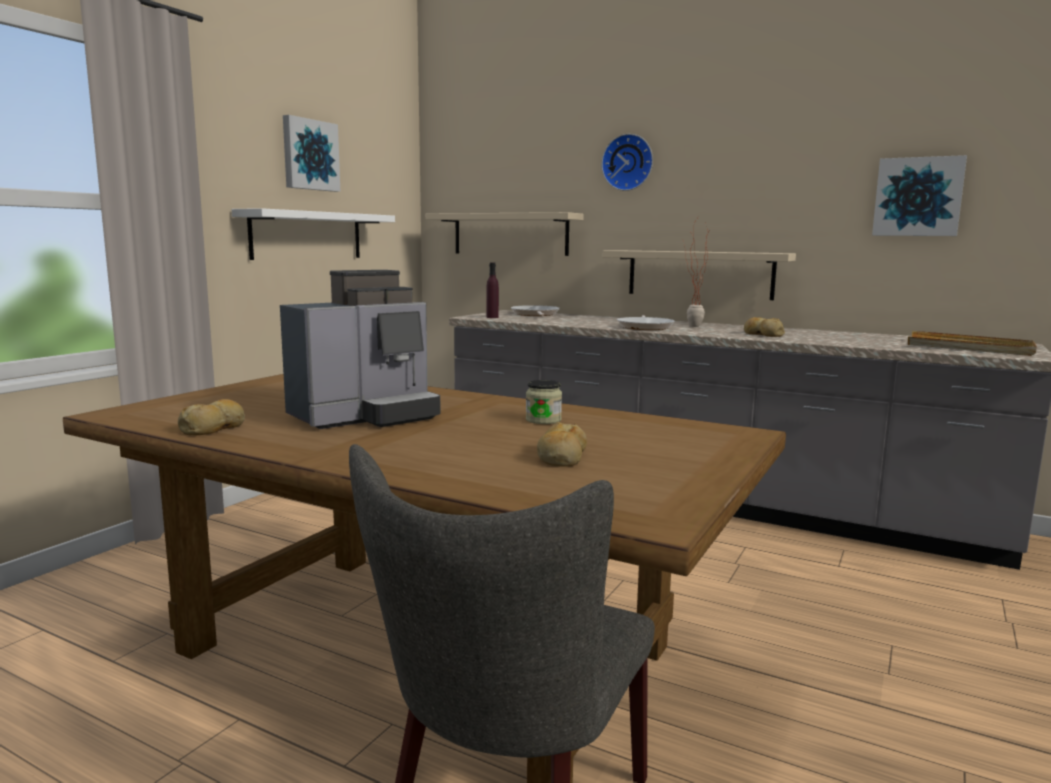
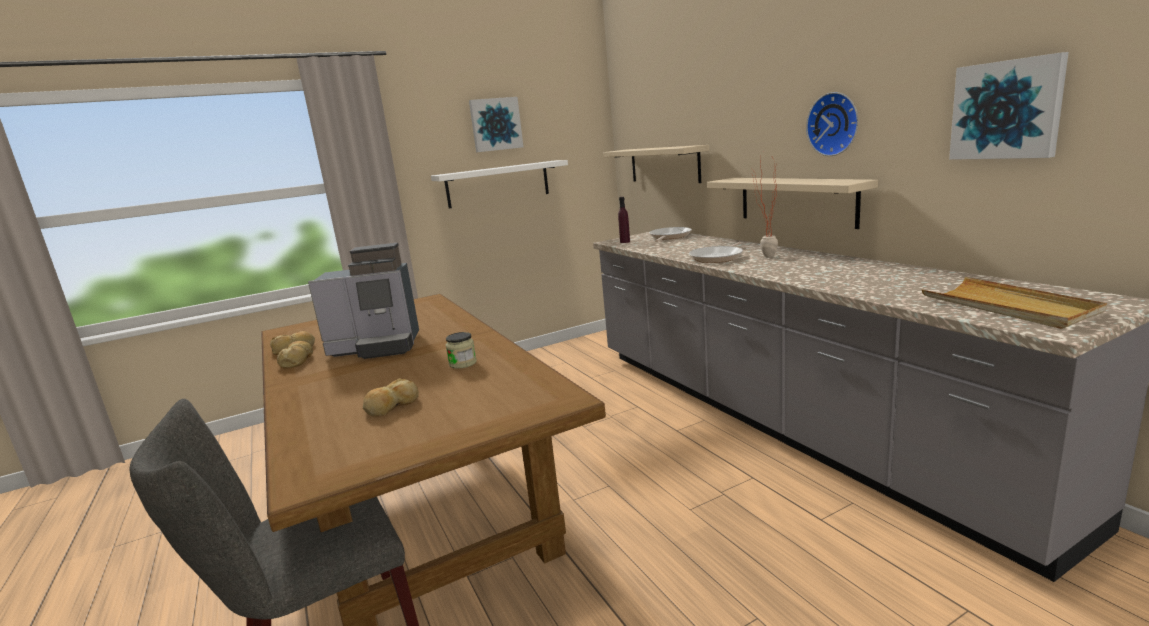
camera: 35 degrees right, 5 degrees up
wall clock [601,134,653,191] -> wall clock moved to [806,92,858,156]
bread [744,317,785,337] -> bread moved to [277,341,313,369]

